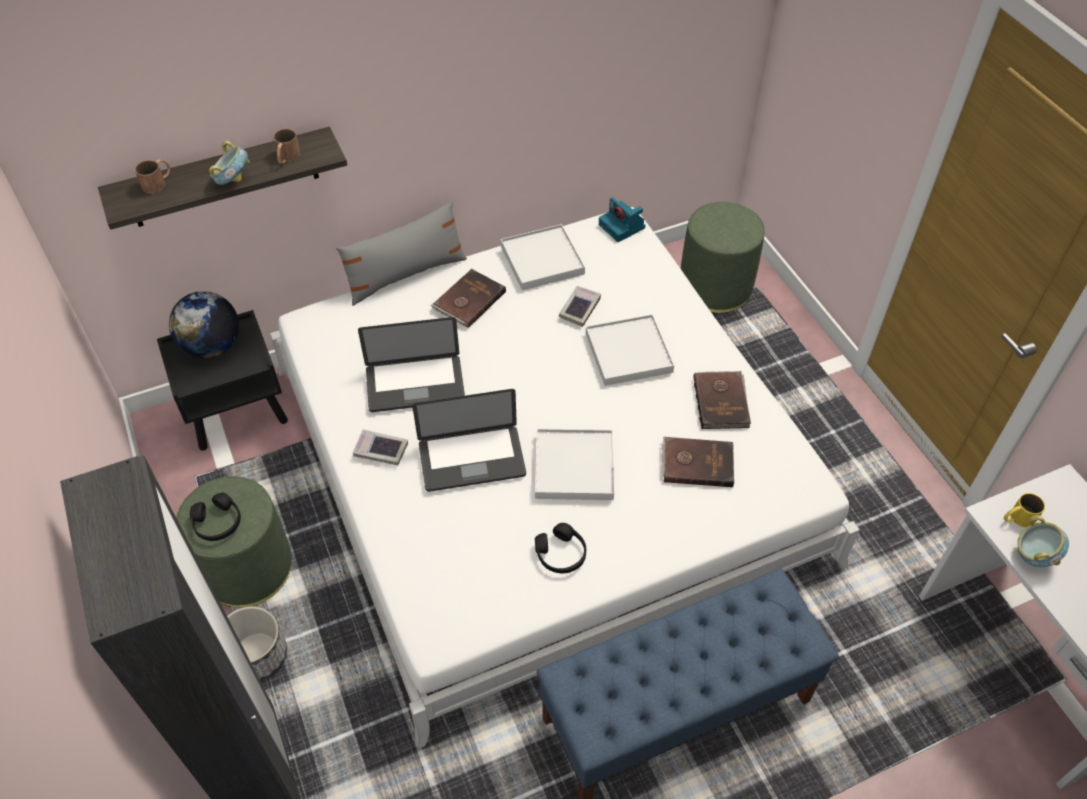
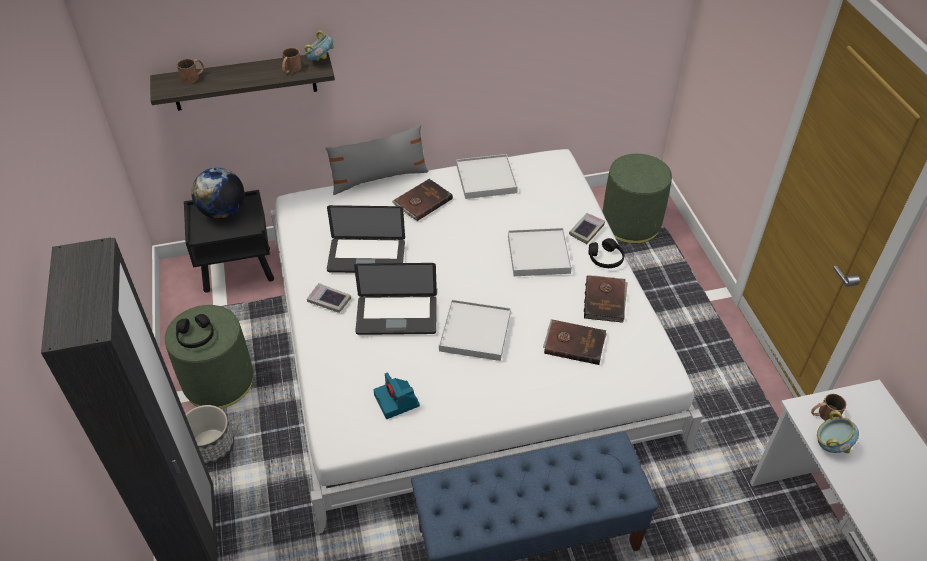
camera: 10 degrees right, 5 degrees down
bowl [209,141,250,185] -> bowl moved to [304,30,334,61]
black headphones [535,523,586,573] -> black headphones moved to [589,238,625,268]
book [559,286,601,327] -> book moved to [569,213,605,244]
camera [599,197,645,242] -> camera moved to [373,372,420,419]
yellow mug [1004,493,1045,527] -> brown mug [811,394,847,421]

